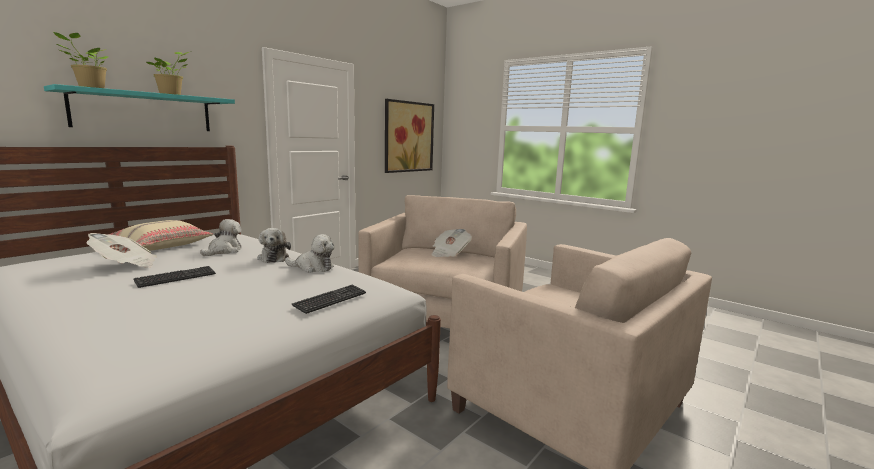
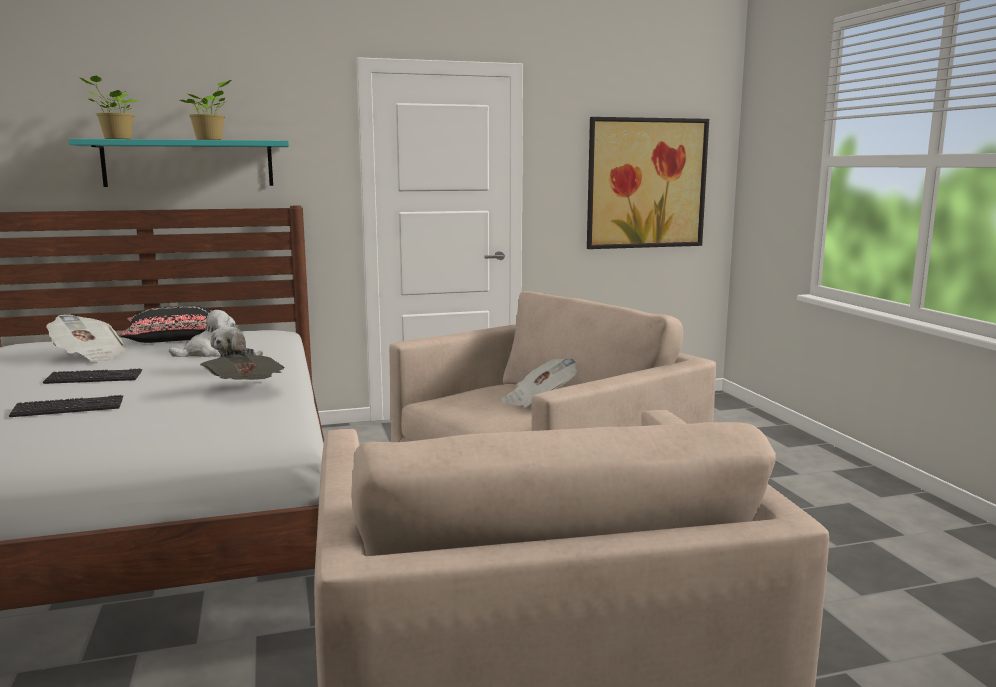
camera: 35 degrees right, 0 degrees up
beige pillow [109,220,213,251] -> black pillow [119,306,212,343]
plush toy [285,234,334,273] -> newspaper [200,354,285,380]
keyboard [292,285,366,314] -> keyboard moved to [9,395,123,417]

